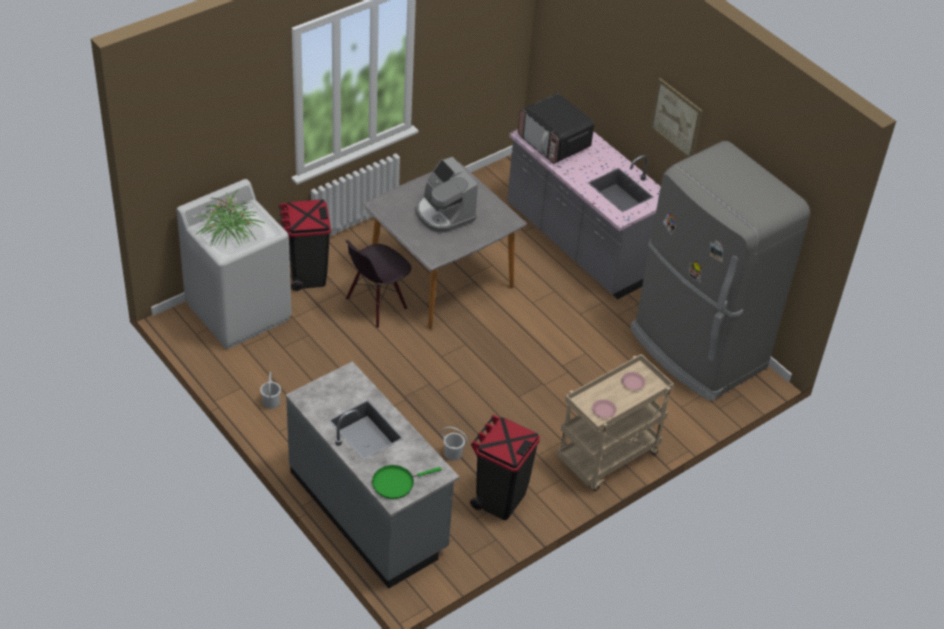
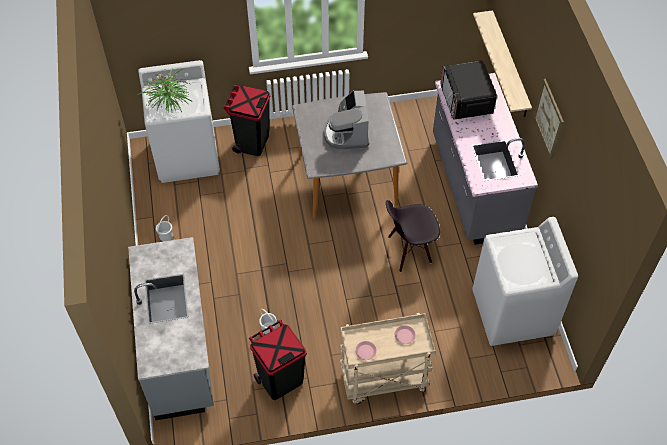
camera: 30 degrees right, 10 degrees up
black chair [345,240,411,329] -> black chair moved to [386,200,440,272]
green frying pan [372,465,442,499] -> none
grey fridge [630,141,810,401] -> white washing machine [473,217,578,346]
none -> shelf [473,10,532,117]

